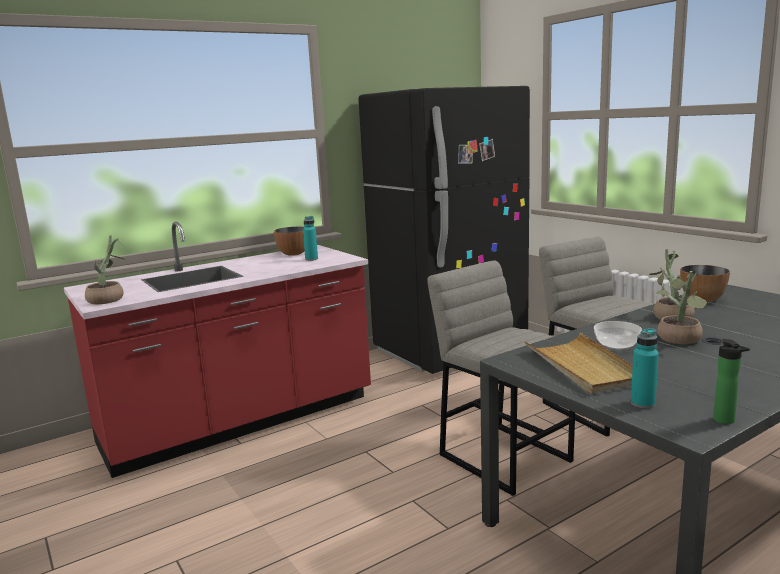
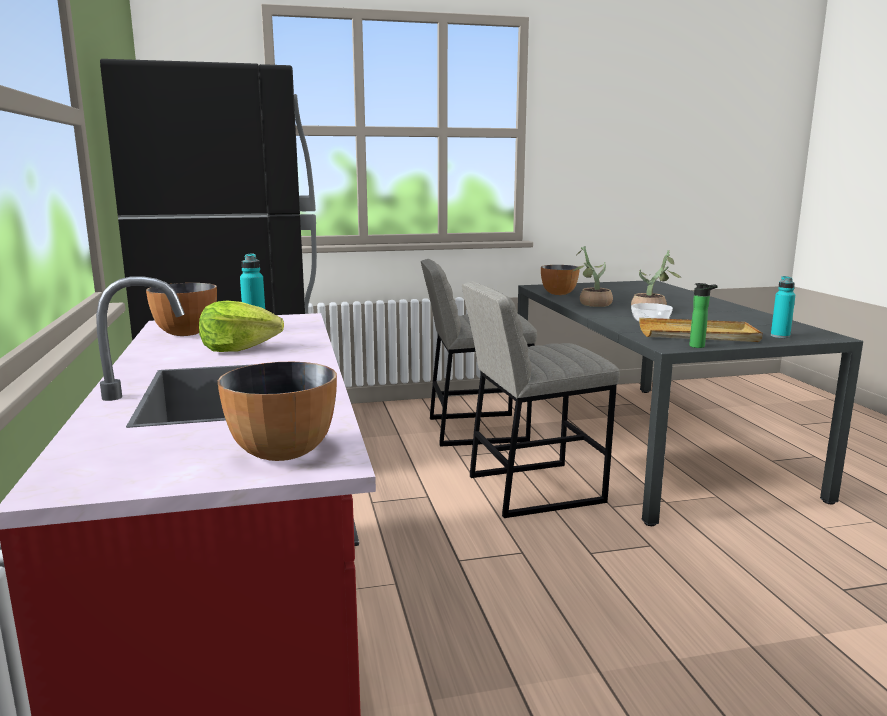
camera: 70 degrees left, 0 degrees up
potted plant [85,235,126,305] -> bowl [218,362,337,461]
bottle [713,339,750,424] -> bottle moved to [689,283,718,348]
none -> lettuce [199,301,284,352]

